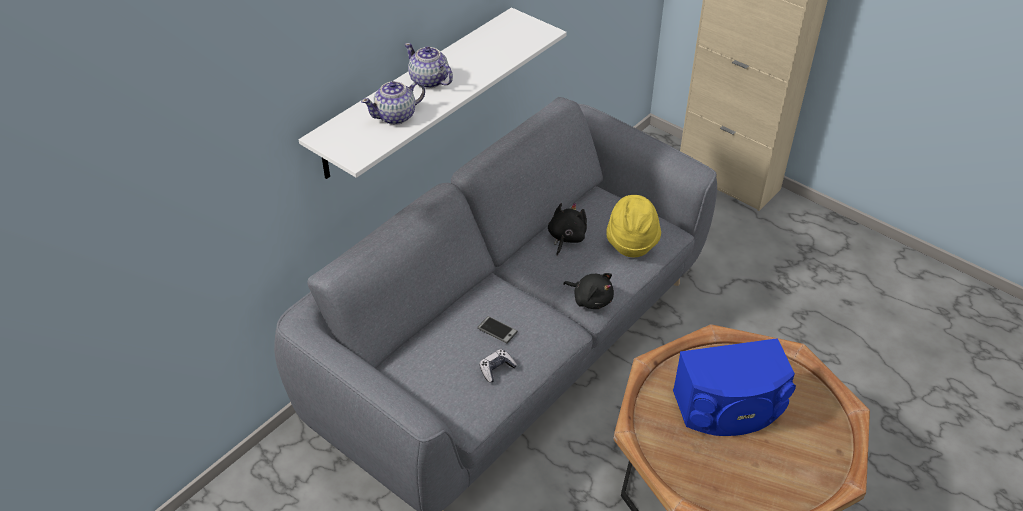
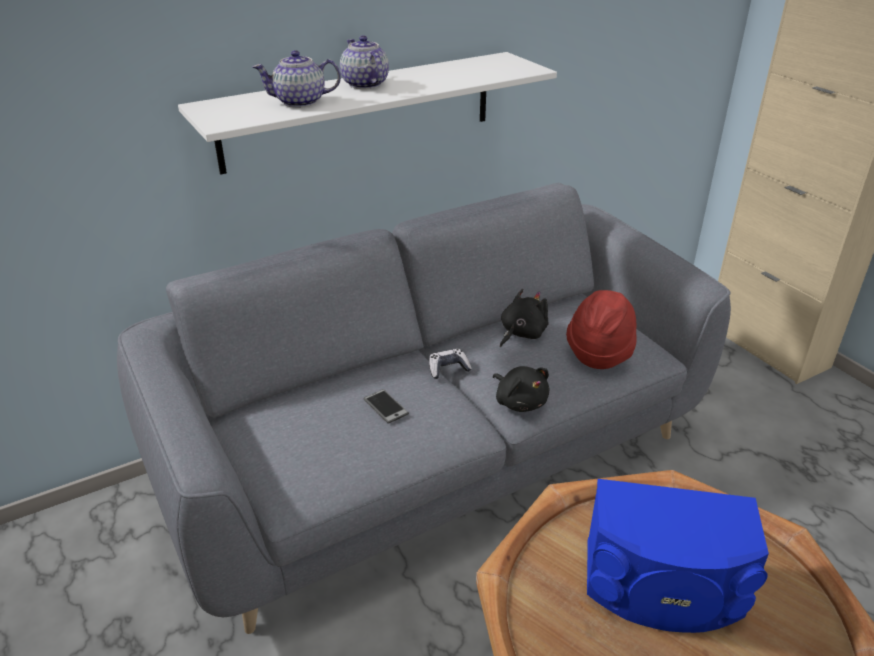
camera: 20 degrees right, 10 degrees down
game controller [479,349,517,383] -> game controller moved to [429,349,472,379]
yellow hat [606,195,661,257] -> red hat [566,290,637,369]

